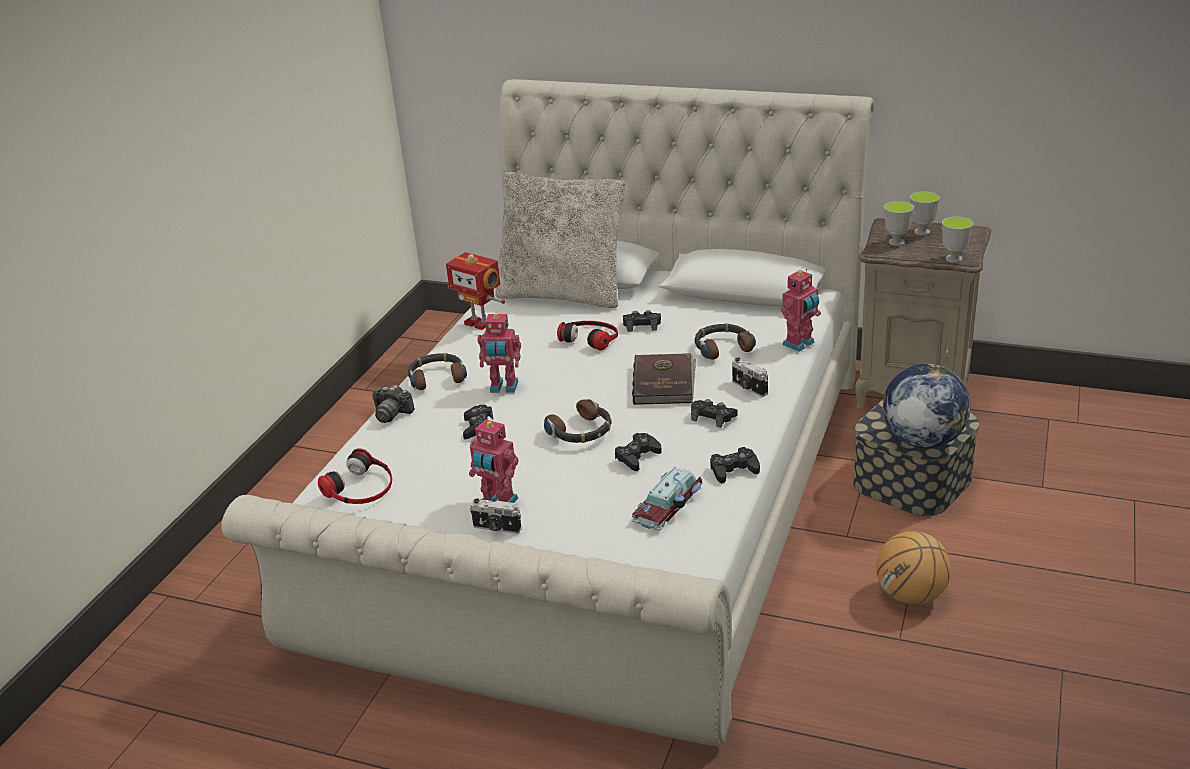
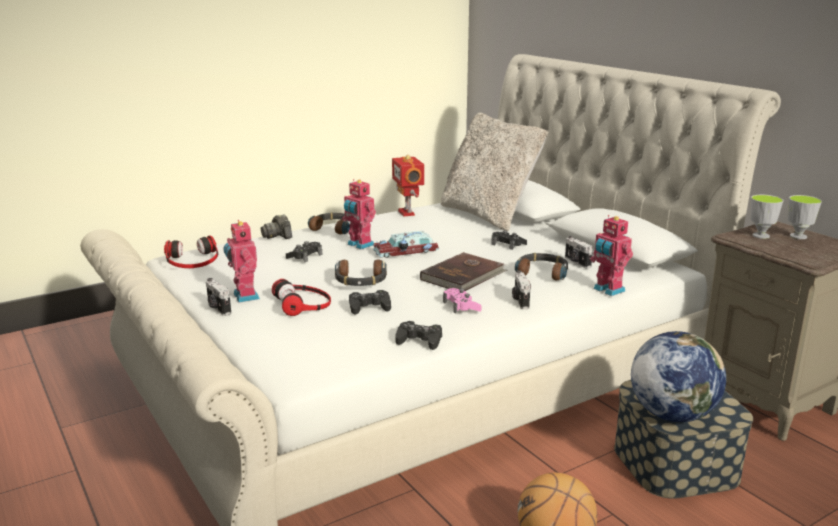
camera: 35 degrees right, 10 degrees down
headphones [557,321,618,351] -> headphones moved to [272,279,331,316]
toy car [632,466,702,531] -> toy car moved to [373,231,439,258]
black game controller [691,399,737,428] -> pink game controller [443,288,481,314]
toy robot [781,269,821,352] -> toy robot turned 60 degrees clockwise [590,215,633,296]
cup [942,217,973,263] -> none
none -> camera [565,236,593,268]

